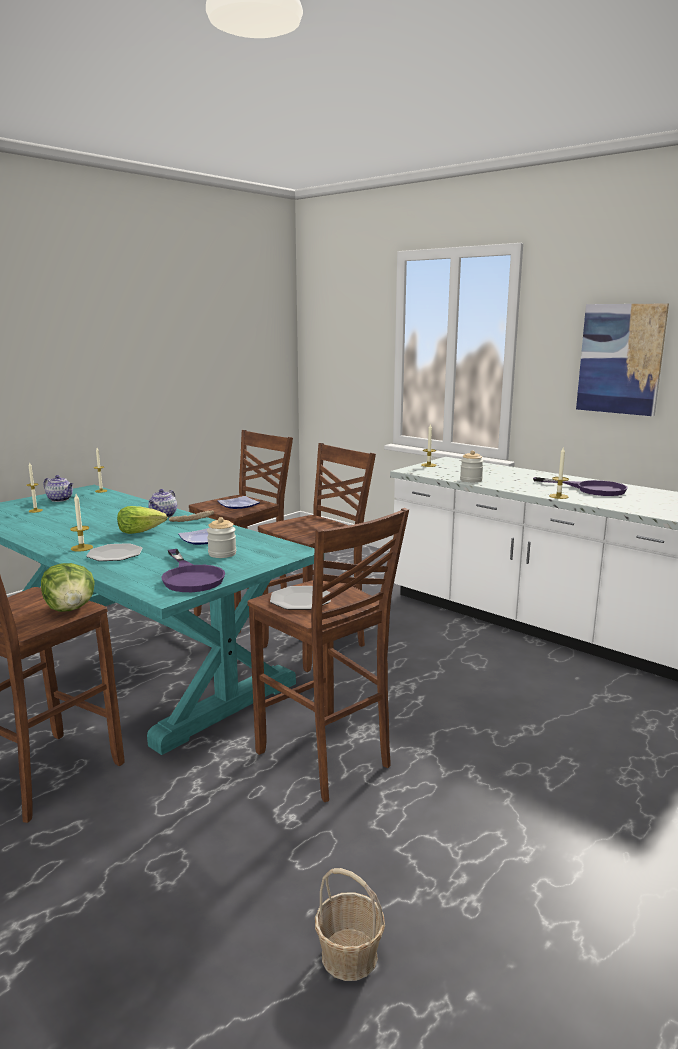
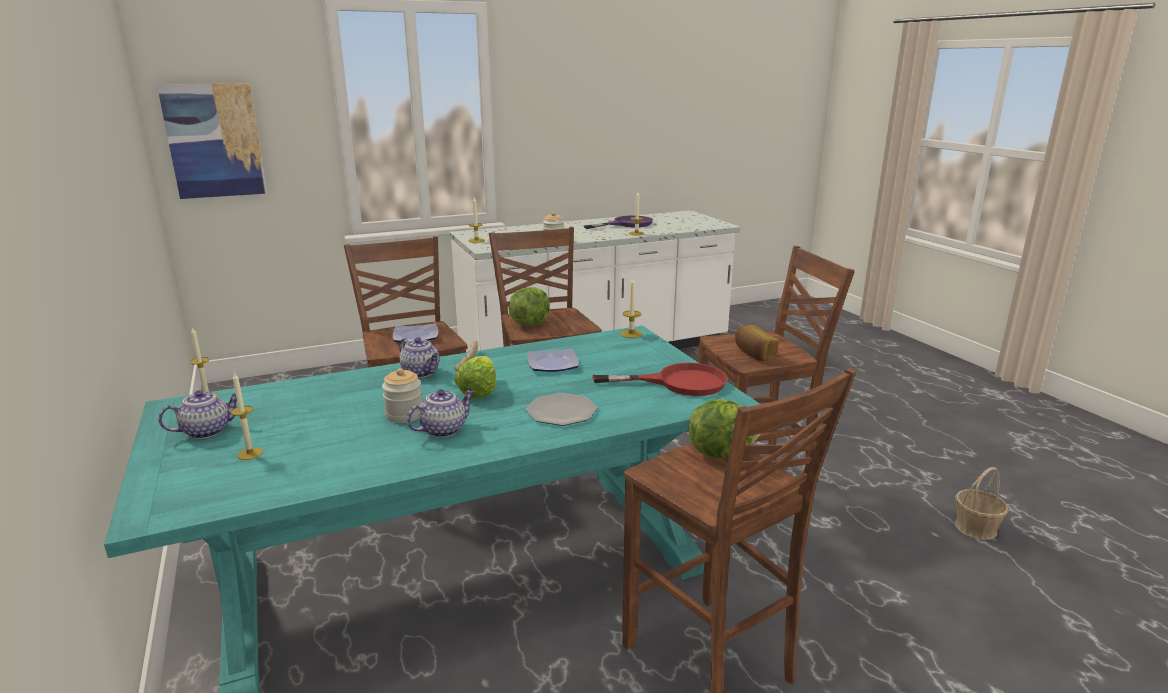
camera: 65 degrees left, 5 degrees up
candle [70,494,93,552] -> candle moved to [621,278,642,338]
purple frying pan [161,549,225,592] -> red frying pan [592,363,728,396]
jar [207,517,236,558] -> jar moved to [382,368,422,423]
plate [270,586,331,610] -> bread [735,325,779,361]
picture [576,304,669,416] -> picture moved to [157,83,267,199]
none -> teapot [407,389,474,438]
none -> lettuce [509,287,550,326]

